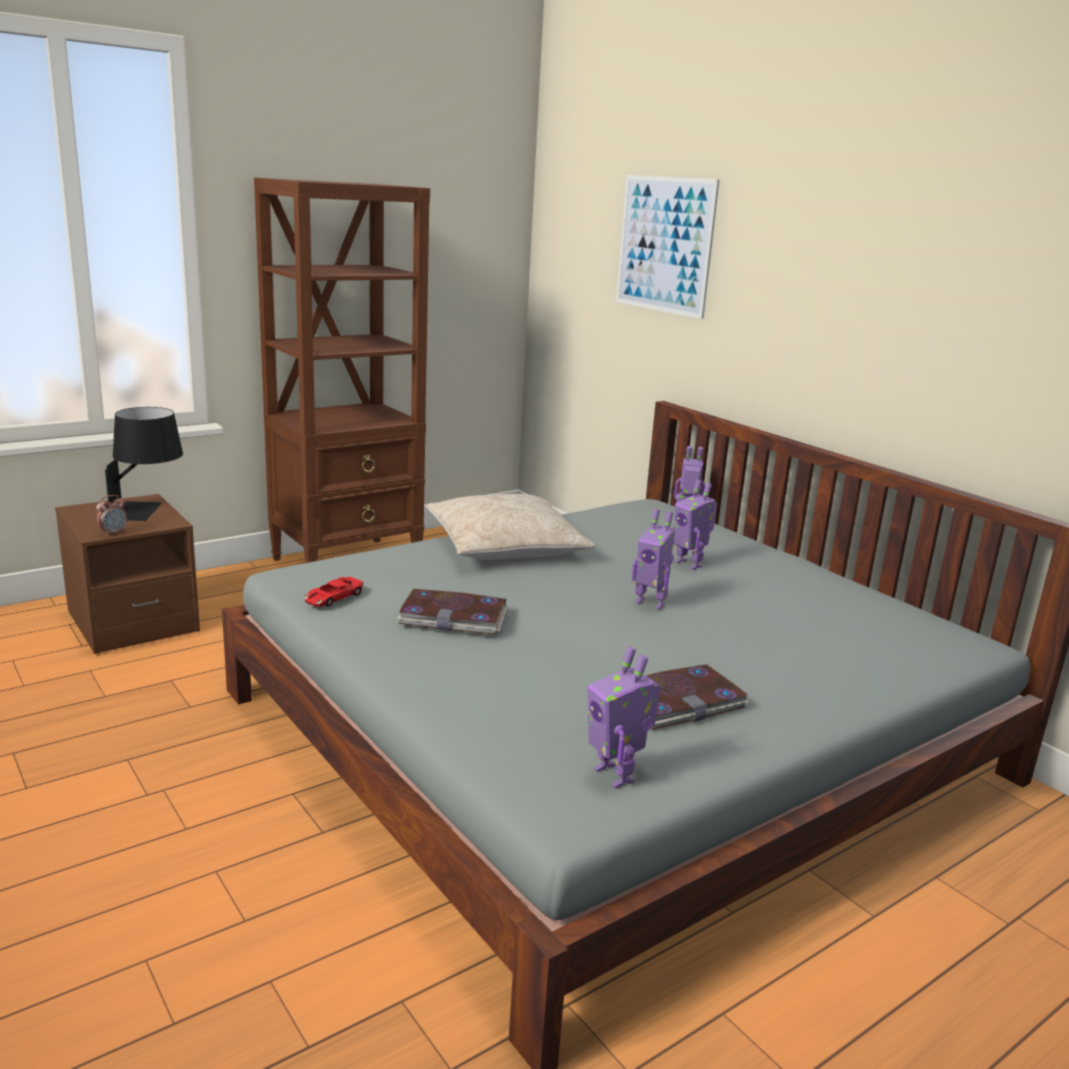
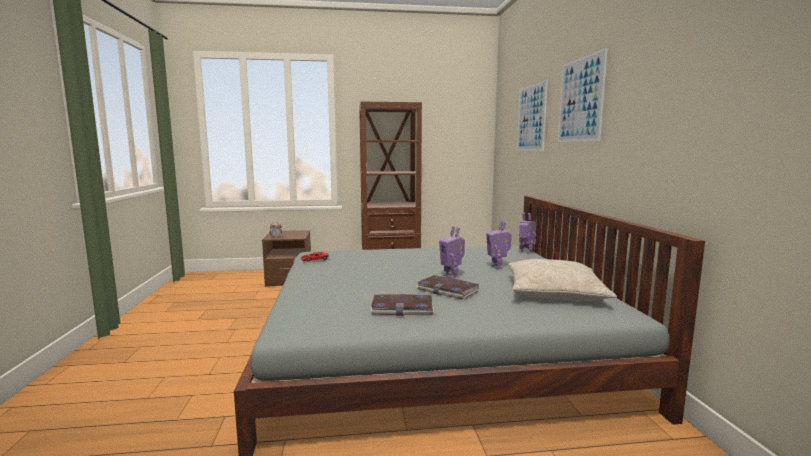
camera: 30 degrees right, 10 degrees down
black table lamp [105,407,183,521] -> none
book [397,589,508,635] -> book moved to [416,275,479,299]
beige pillow [426,494,595,560] -> beige pillow moved to [508,259,617,301]
toy robot [588,646,660,788] -> none
none -> picture [557,48,607,142]

